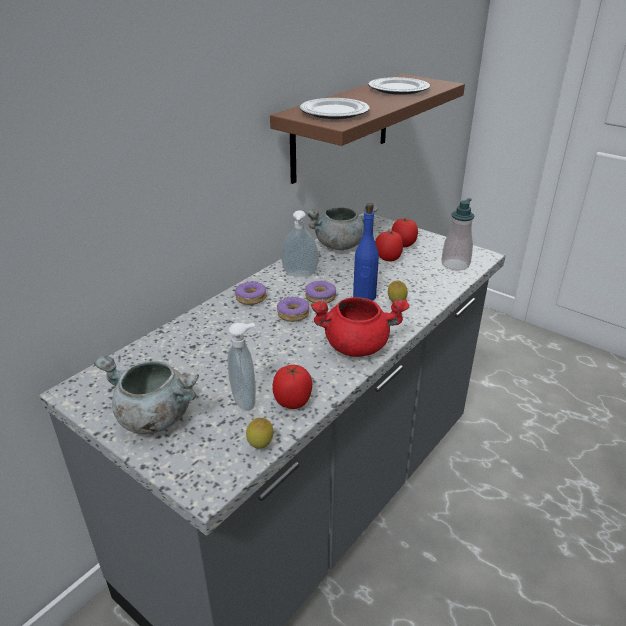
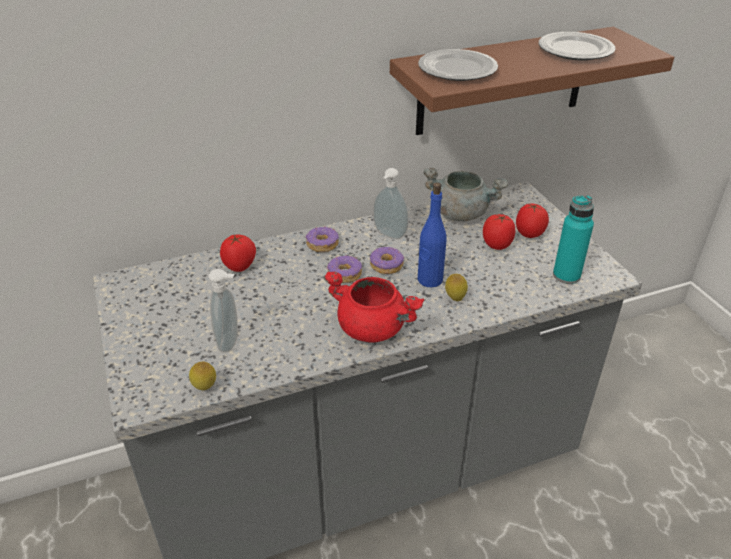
camera: 30 degrees right, 5 degrees up
grey cooking pot [94,356,199,434] -> none
tomato [273,365,312,409] -> tomato moved to [220,234,256,272]
soap dispenser [441,198,475,271] -> turquoise bottle [553,195,594,284]

